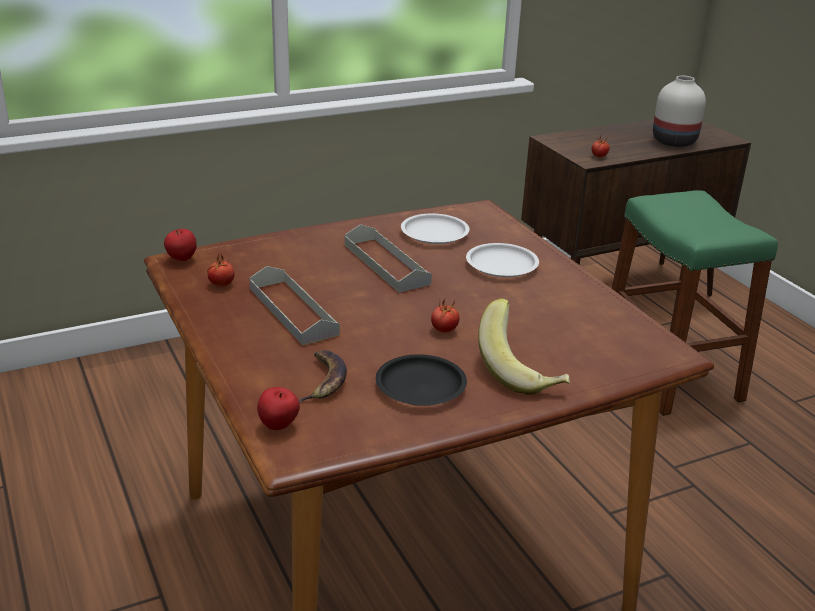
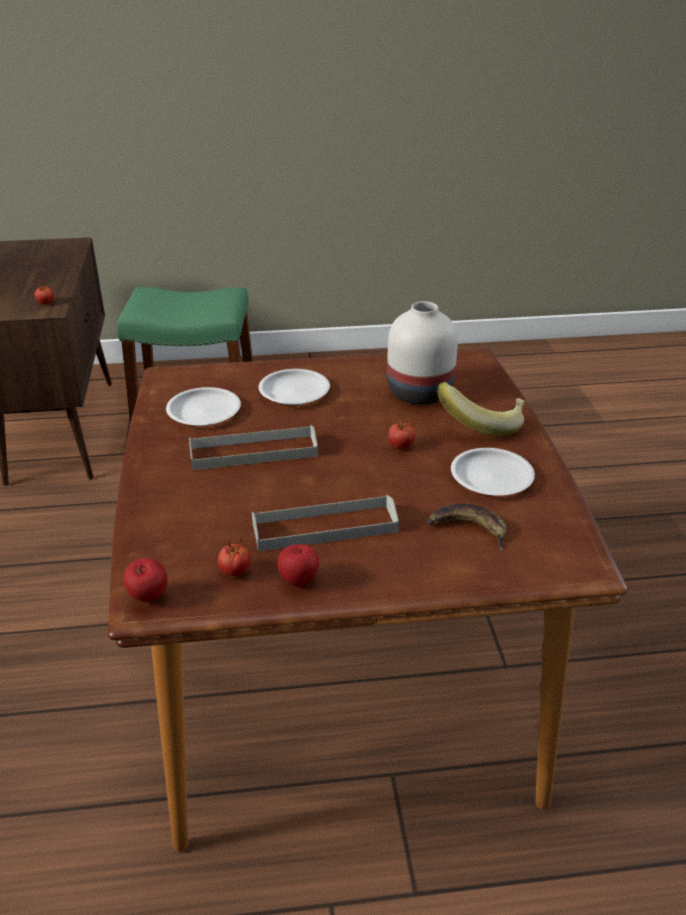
camera: 70 degrees left, 5 degrees up
apple [257,387,300,430] -> apple moved to [278,544,319,587]
black plate [376,354,467,406] -> white plate [451,448,535,496]
white vase [653,76,706,147] -> white vase moved to [387,301,458,405]

